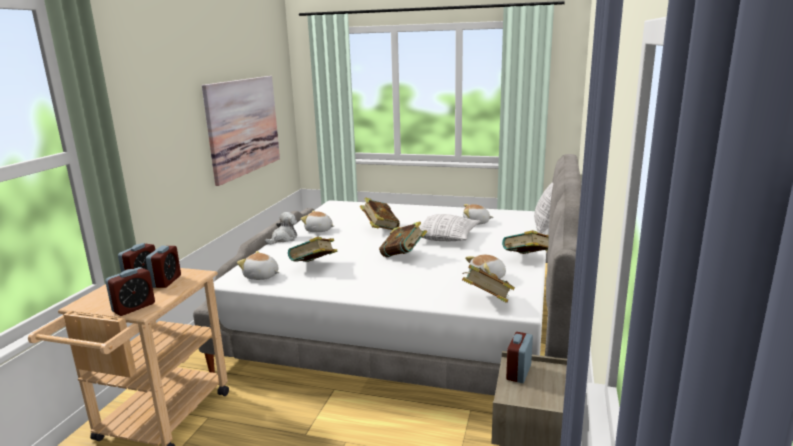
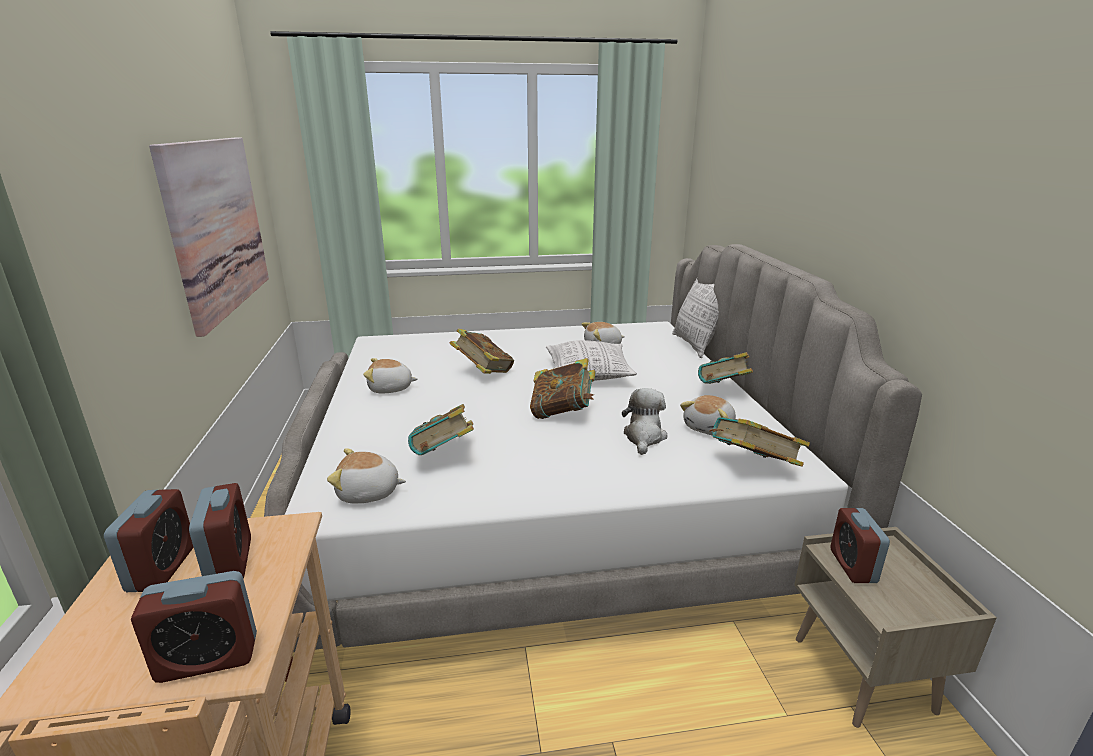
camera: 25 degrees left, 5 degrees up
alarm clock [105,267,155,316] -> alarm clock turned 60 degrees clockwise [131,571,257,683]
plush toy [265,212,297,245] -> plush toy moved to [622,388,668,455]

